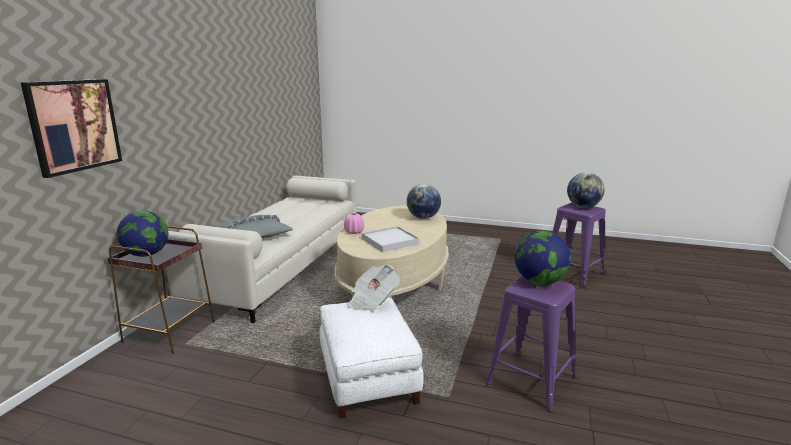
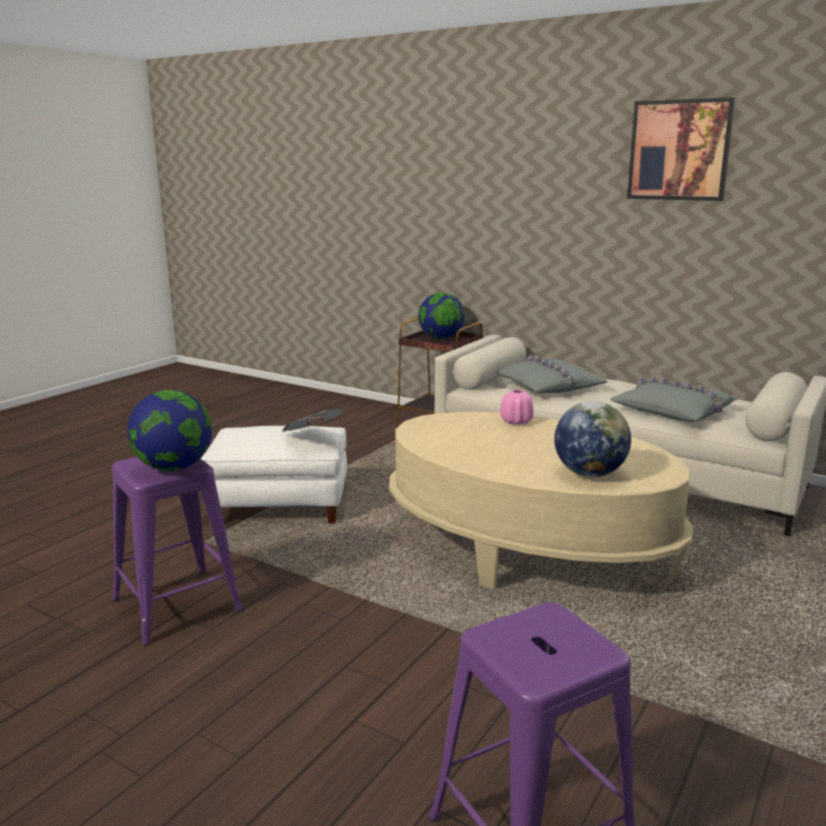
camera: 105 degrees right, 0 degrees up
picture [21,79,122,178] -> picture moved to [627,97,735,201]
white tray [362,226,419,252] -> none
globe [567,172,605,208] -> none
none -> grey pillow [610,377,738,422]

